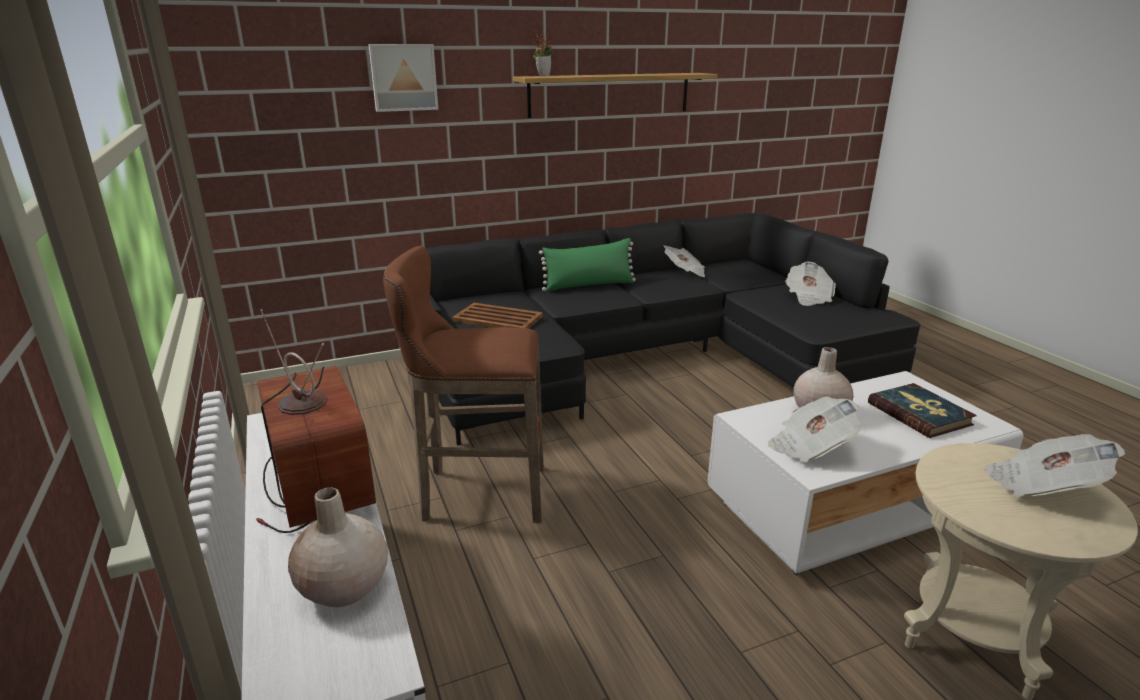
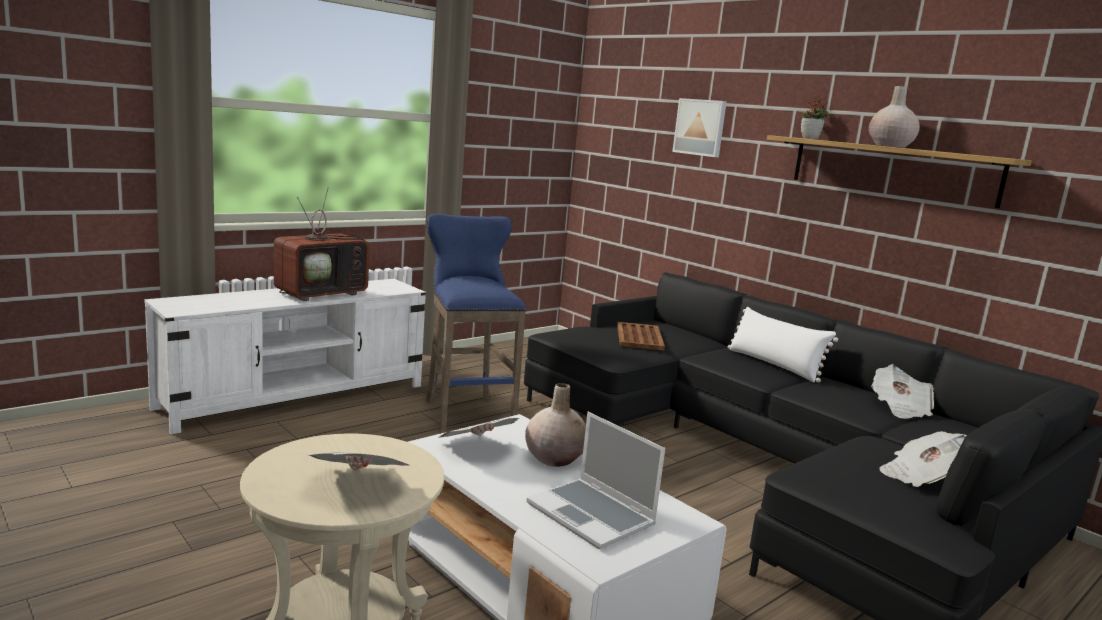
camera: 70 degrees right, 10 degrees down
beige vase [288,487,388,607] -> beige vase moved to [869,86,920,148]
brown stool [383,246,544,523] -> blue stool [426,214,526,434]
green pillow [539,238,636,292] -> white pillow [728,307,838,383]
book [868,383,977,438] -> laptop [527,412,665,549]

